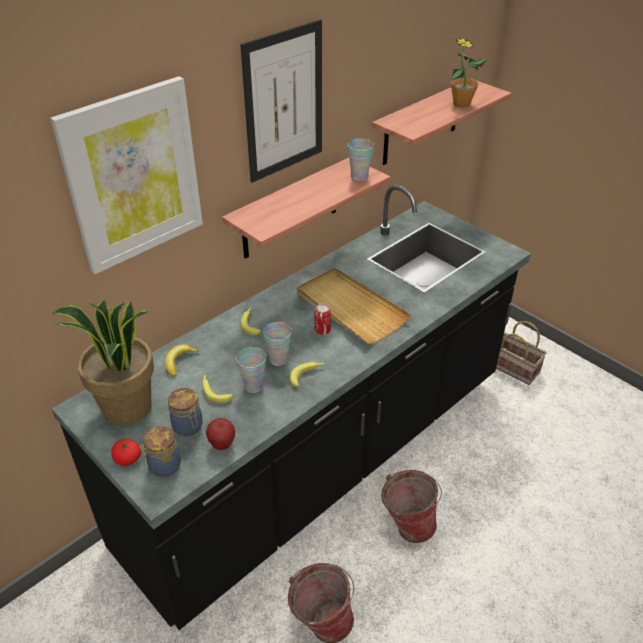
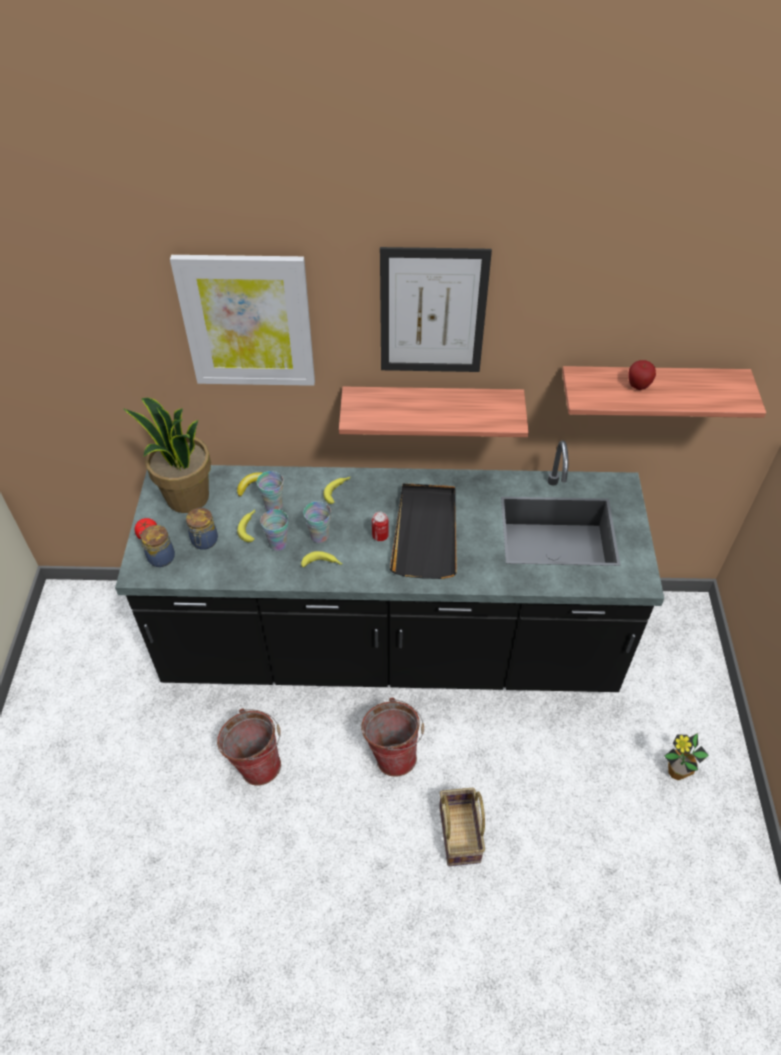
camera: 45 degrees right, 10 degrees up
apple [206,418,235,450] -> apple moved to [628,360,656,390]
beige tray [297,268,411,344] -> black tray [390,484,457,579]
cup [348,138,374,181] -> cup moved to [257,471,284,511]
potted plant [451,38,488,108] -> potted plant moved to [664,733,709,780]
basket [496,321,547,385] -> basket moved to [439,788,485,866]

